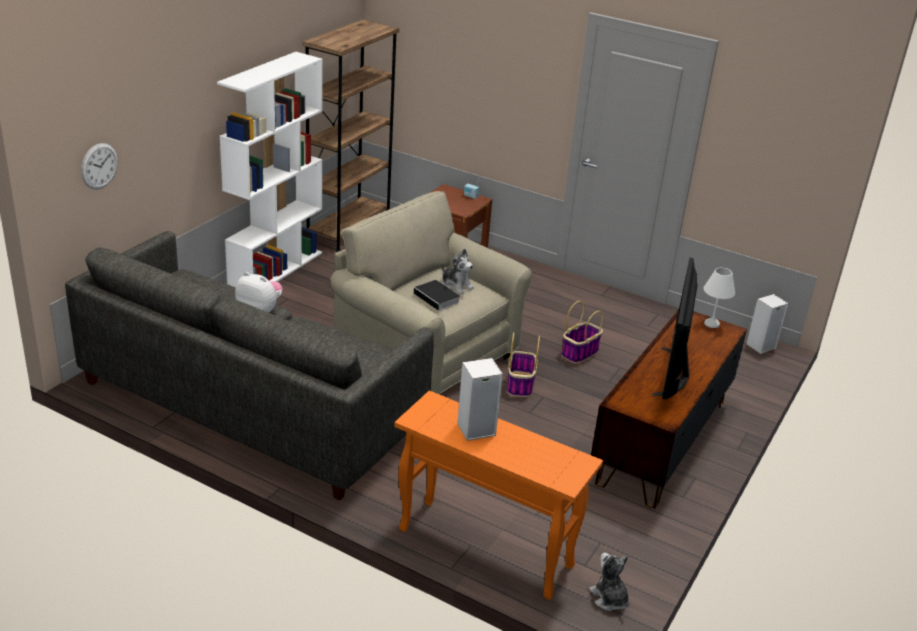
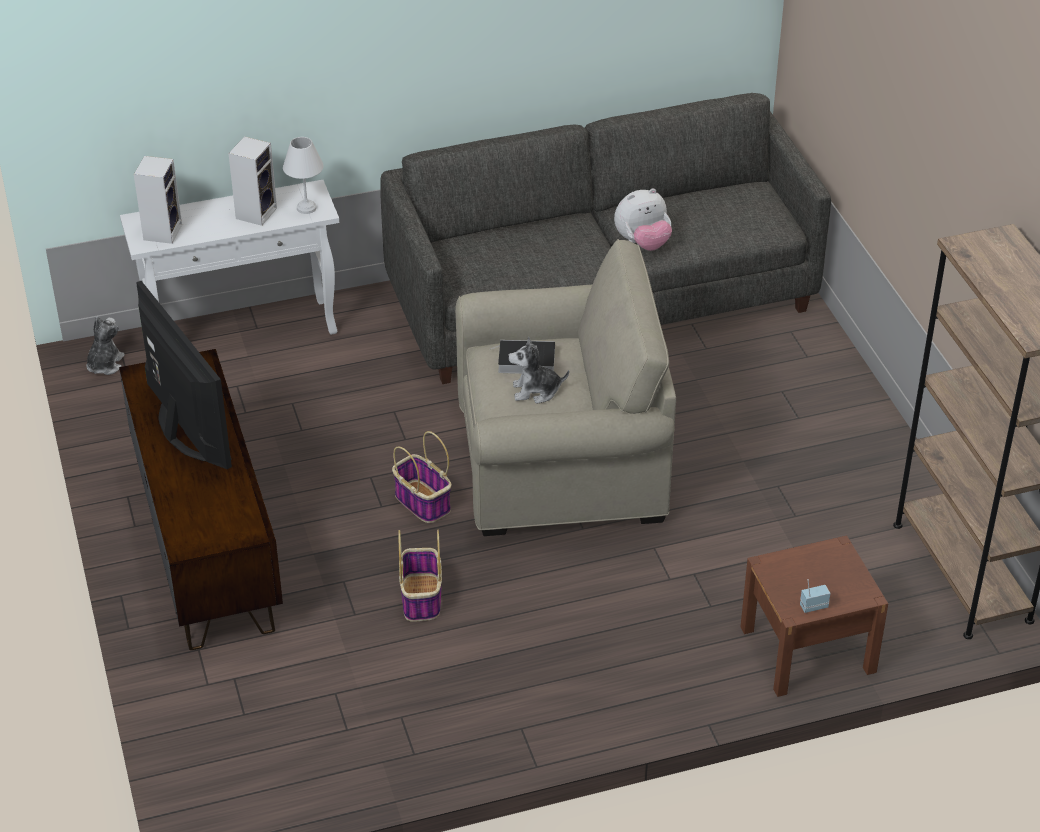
camera: 135 degrees right, 10 degrees up
wall clock [81,143,118,190] -> none
white bookcase [217,52,323,287] -> none
orange console table [394,391,603,600] -> white console table [120,180,339,335]
plush toy [589,553,629,611] -> plush toy turned 90 degrees counterclockwise [86,316,125,375]
white table lamp [704,268,735,328] -> white table lamp moved to [283,137,324,214]
speaker [747,294,788,354] -> speaker moved to [134,156,182,244]

